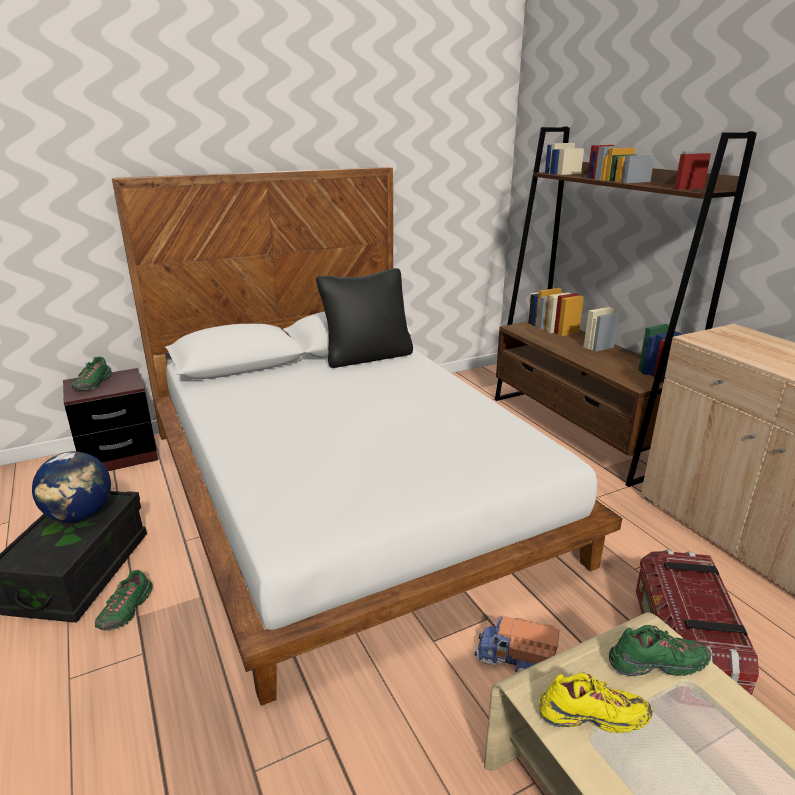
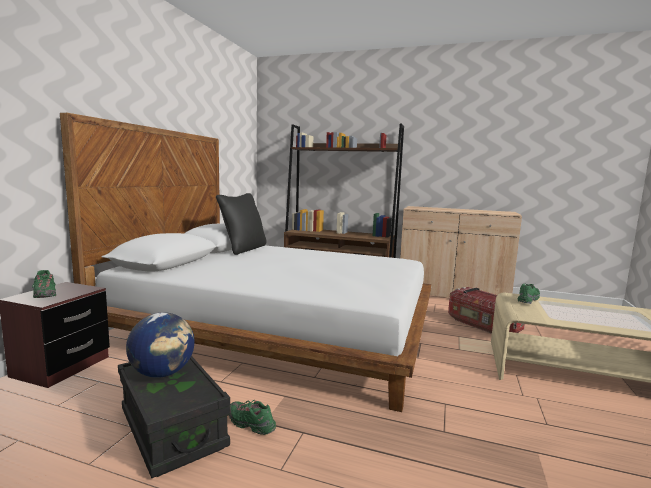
camera: 45 degrees left, 15 degrees down
green shoe [95,570,153,630] -> green shoe turned 150 degrees clockwise [229,400,276,435]
toy truck [475,616,560,672] -> none
yellow shoe [539,673,654,733] -> none

